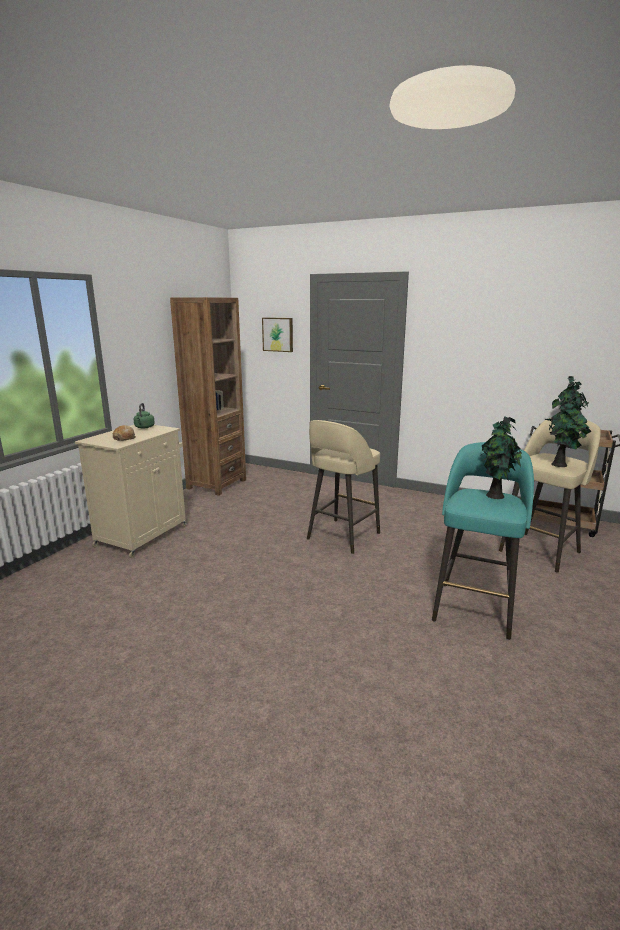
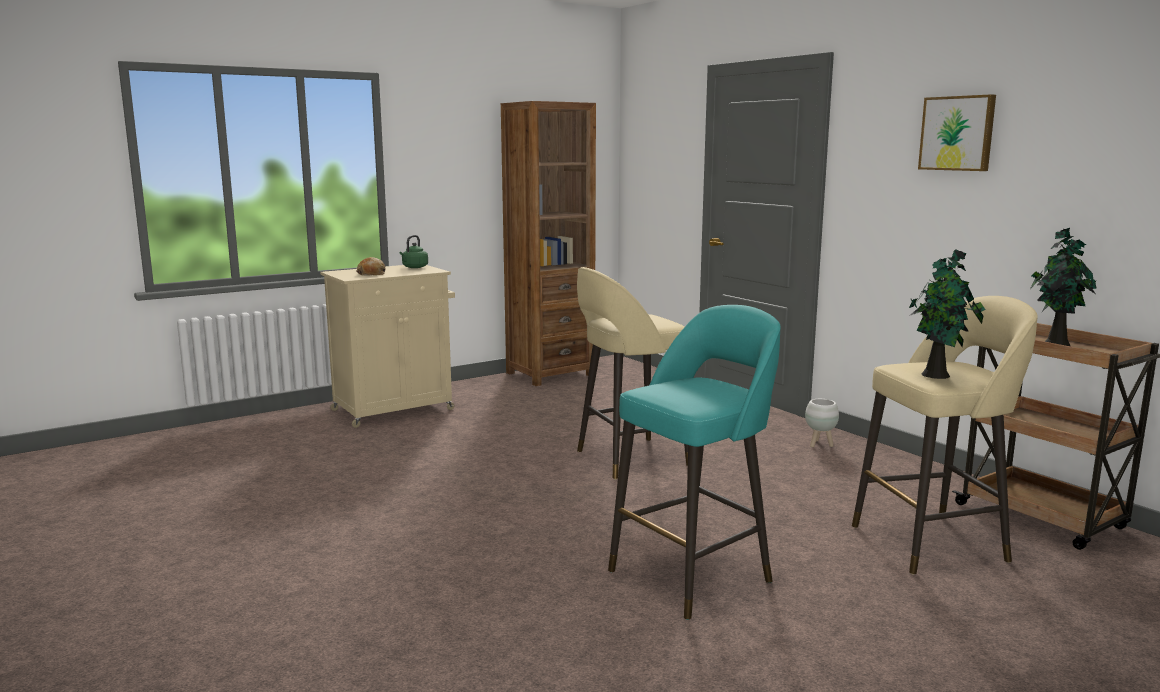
camera: 30 degrees right, 5 degrees down
picture [262,318,293,352] -> picture moved to [918,94,996,171]
potted plant [481,416,522,499] -> none
none -> white planter [805,399,839,447]

